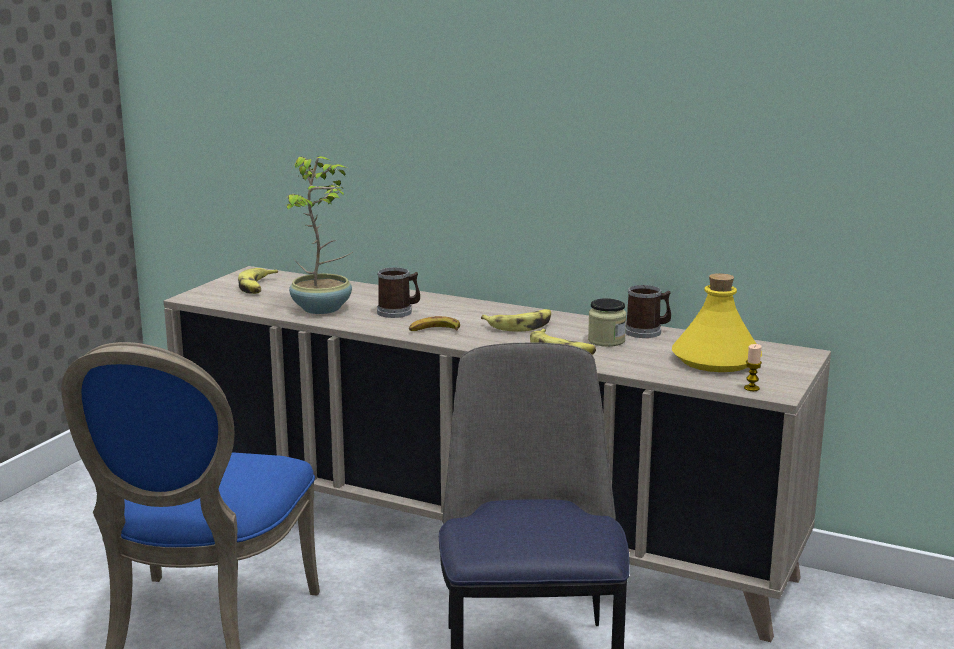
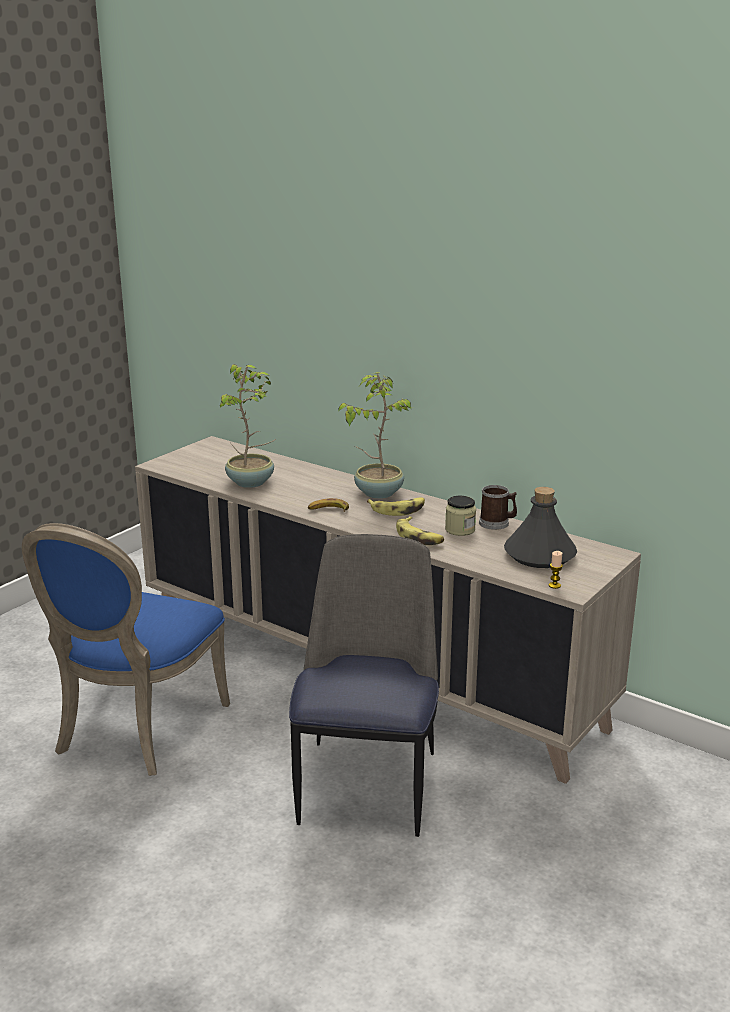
camera: 10 degrees right, 5 degrees up
banana [238,268,279,294] -> none
mug [377,267,420,318] -> none
yellow bottle [672,273,762,372] -> grey bottle [504,487,577,568]
none -> potted plant [338,372,413,499]

